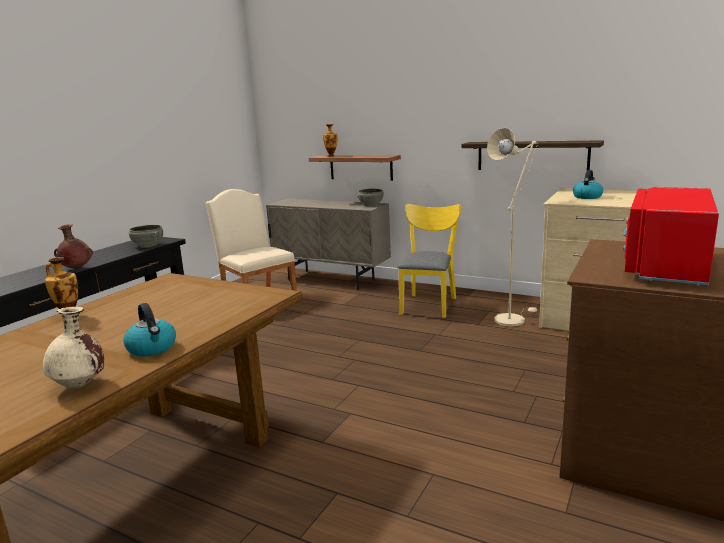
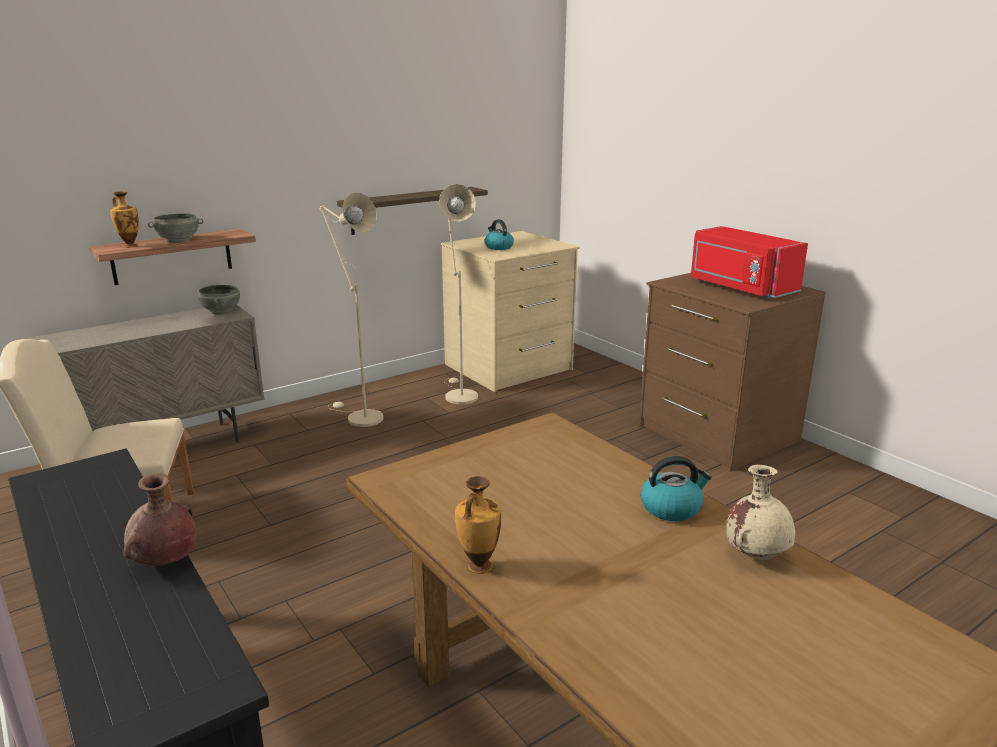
camera: 65 degrees left, 5 degrees up
grey bowl [129,225,163,248] -> grey bowl moved to [148,213,203,243]
yellow chair [398,204,461,318] -> beige floor lamp [319,192,384,427]

